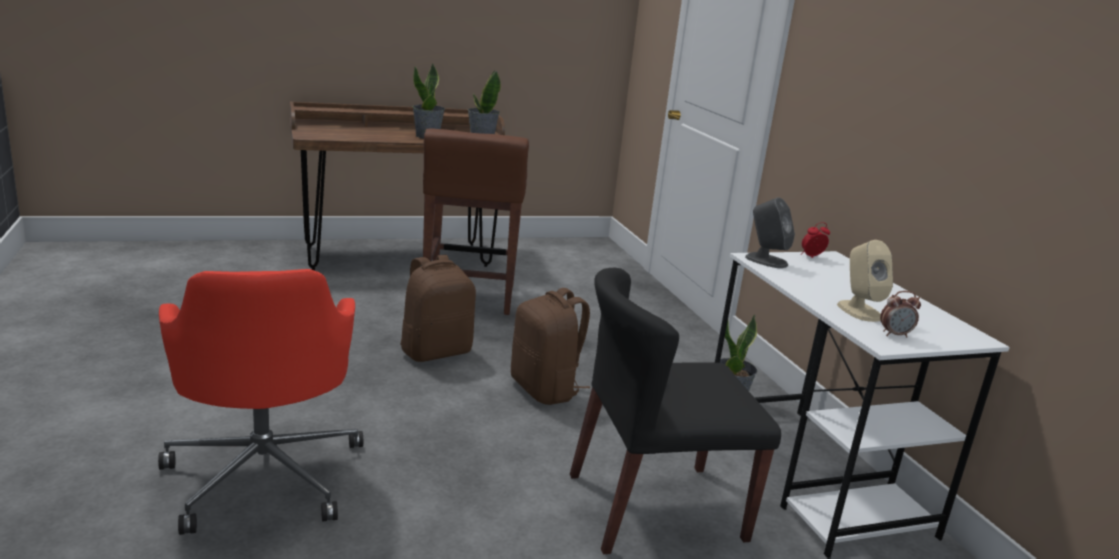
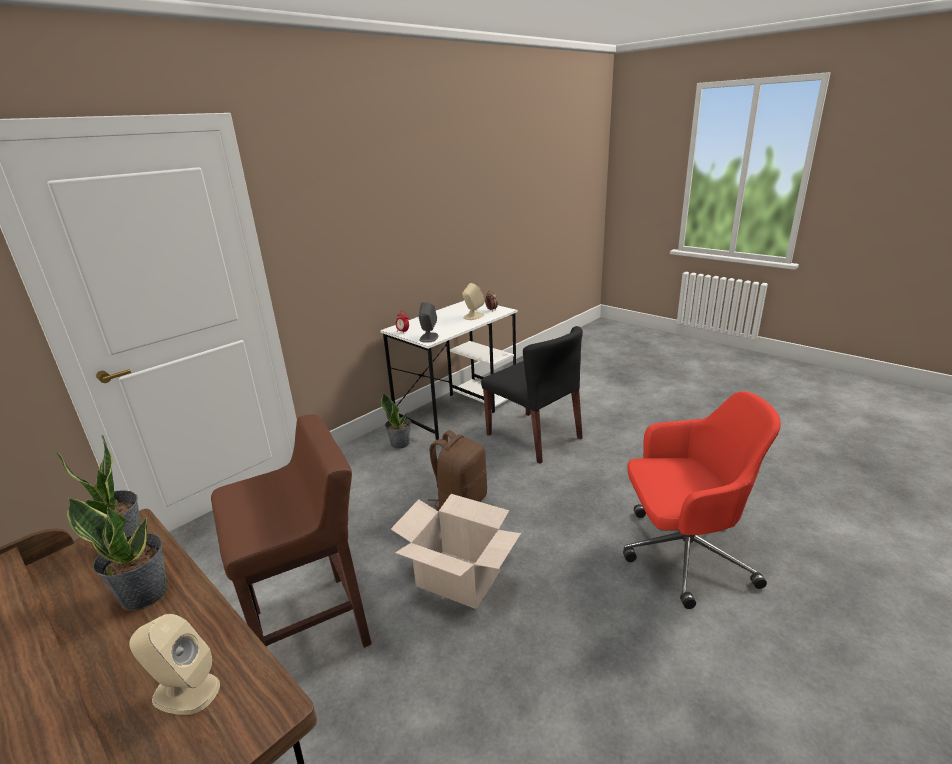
camera: 115 degrees left, 5 degrees up
red office chair [158,269,363,535] -> red office chair turned 45 degrees clockwise [623,391,781,609]
brown backpack [400,255,476,362] -> cardboard box [391,494,521,609]
none -> beige speaker [129,614,220,715]

